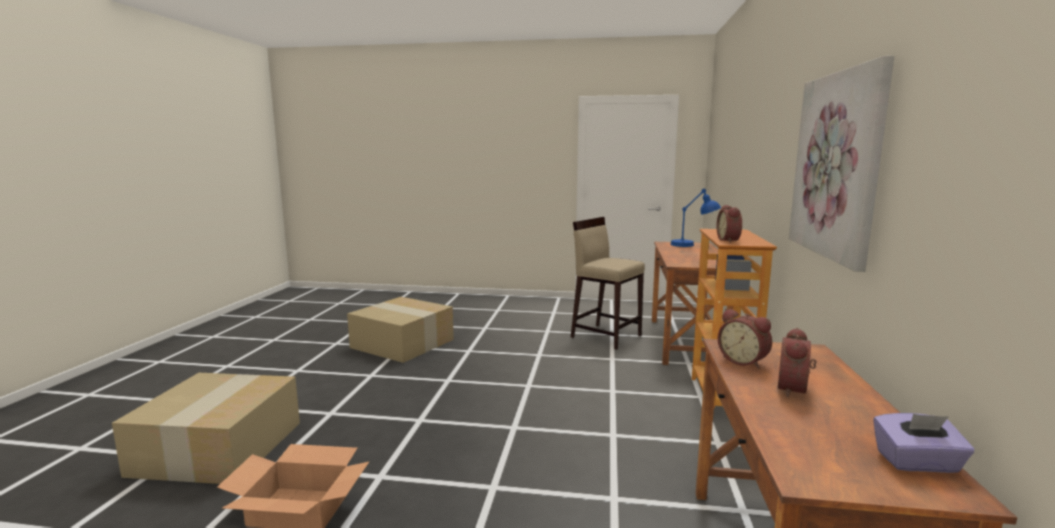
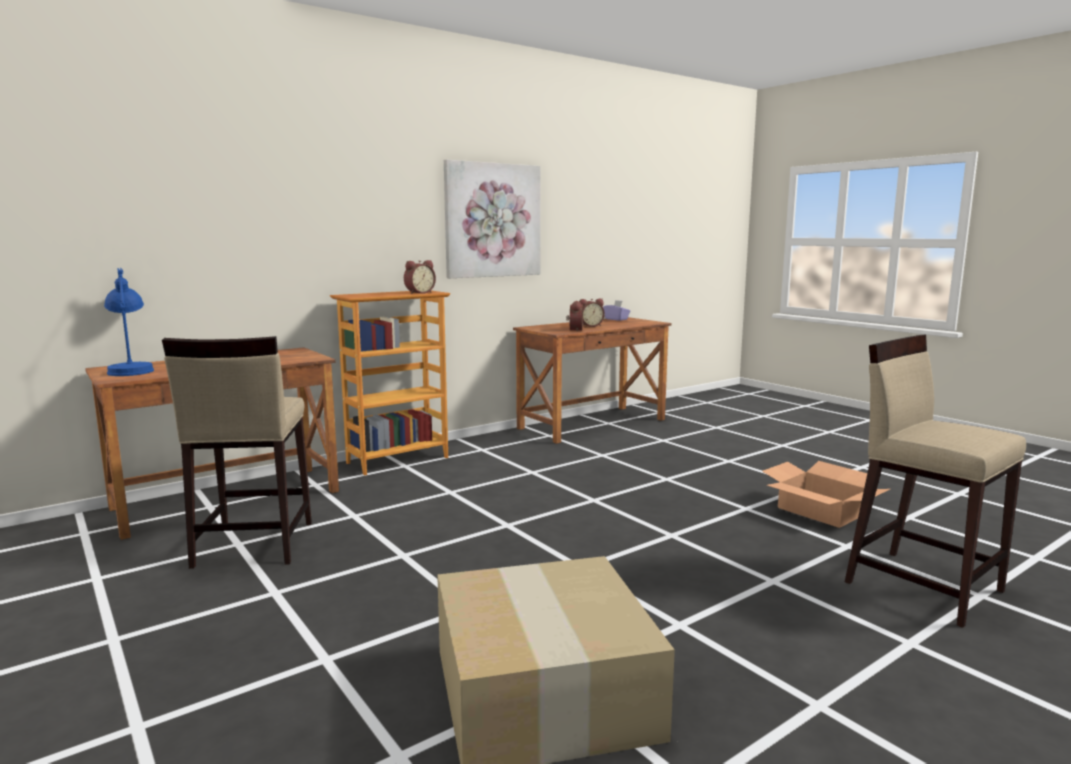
camera: 135 degrees left, 0 degrees up
cardboard box [112,373,300,484] -> beige stool [845,335,1026,628]

